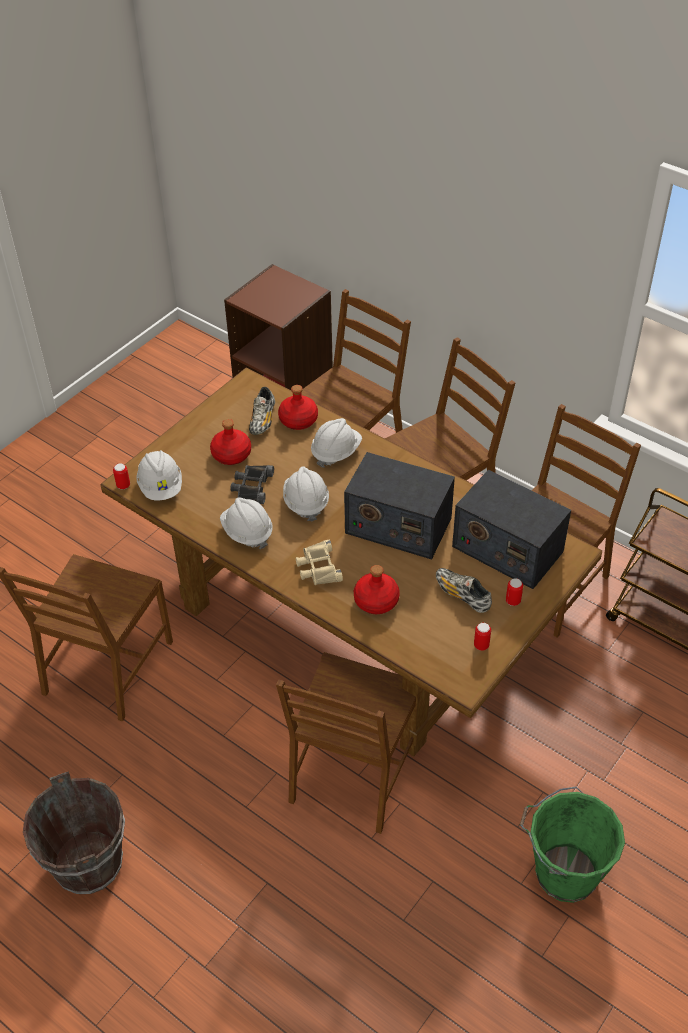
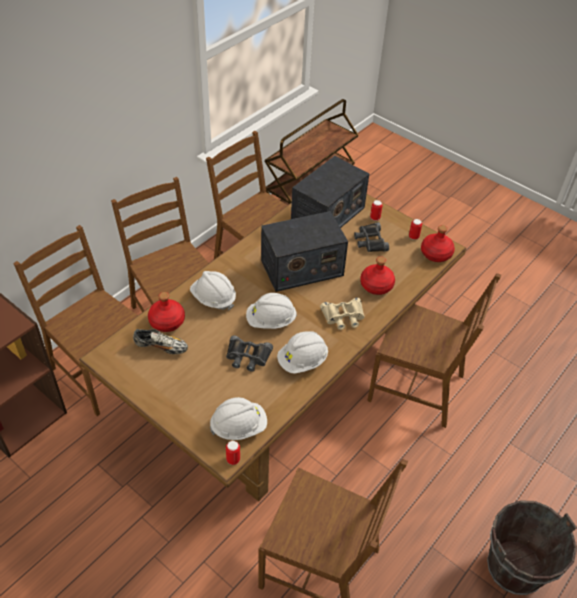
camera: 90 degrees left, 0 degrees up
red bottle [210,419,251,465] -> red bottle moved to [421,225,455,262]
radio [344,452,455,559] -> radio turned 45 degrees clockwise [261,211,348,292]
shoe [436,568,492,613] -> black binoculars [354,222,389,252]
green bucket [520,787,625,903] -> none

